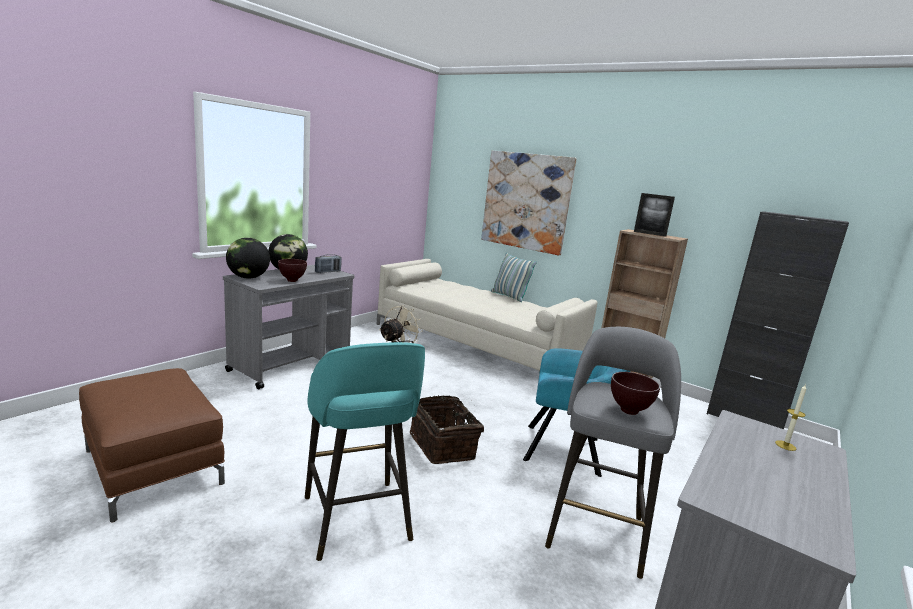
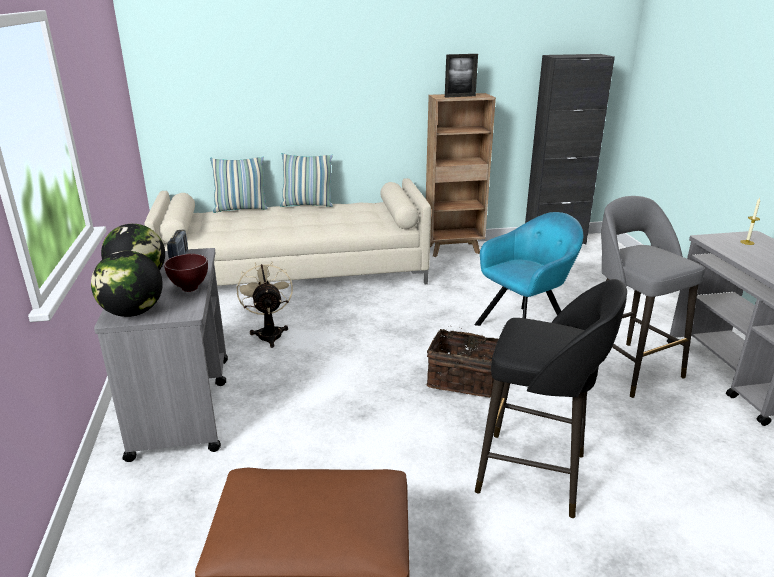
camera: 45 degrees left, 10 degrees up
turquoise stool [305,342,425,561] -> black stool [475,279,627,518]
picture [481,151,577,255] -> none
brown bowl [611,372,660,415] -> none
none -> pillow [210,157,268,213]

